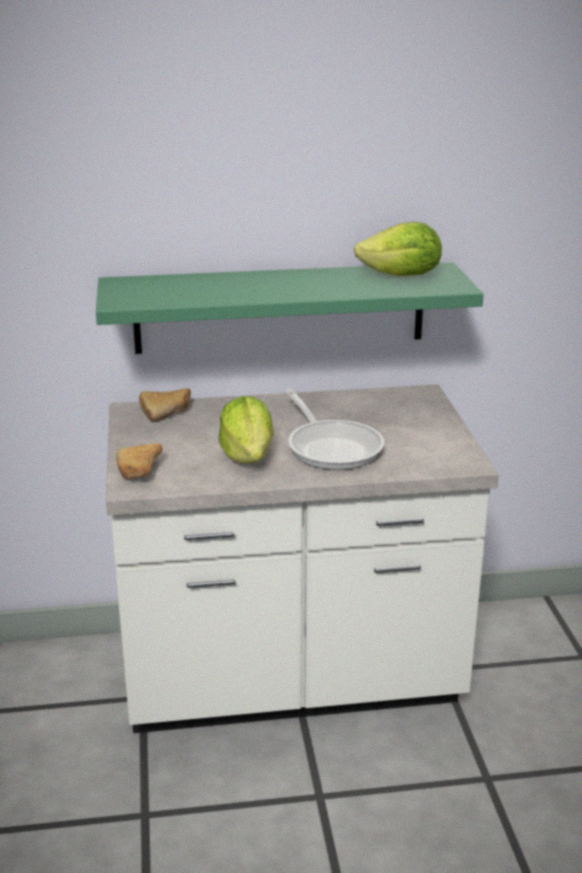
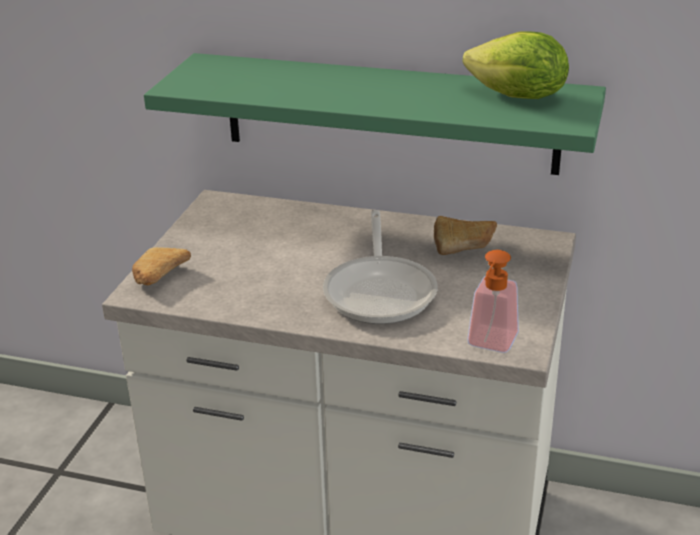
camera: 25 degrees right, 5 degrees up
bread [139,388,191,421] -> bread moved to [434,216,497,255]
lettuce [219,396,274,464] -> none
none -> soap dispenser [467,250,519,353]

